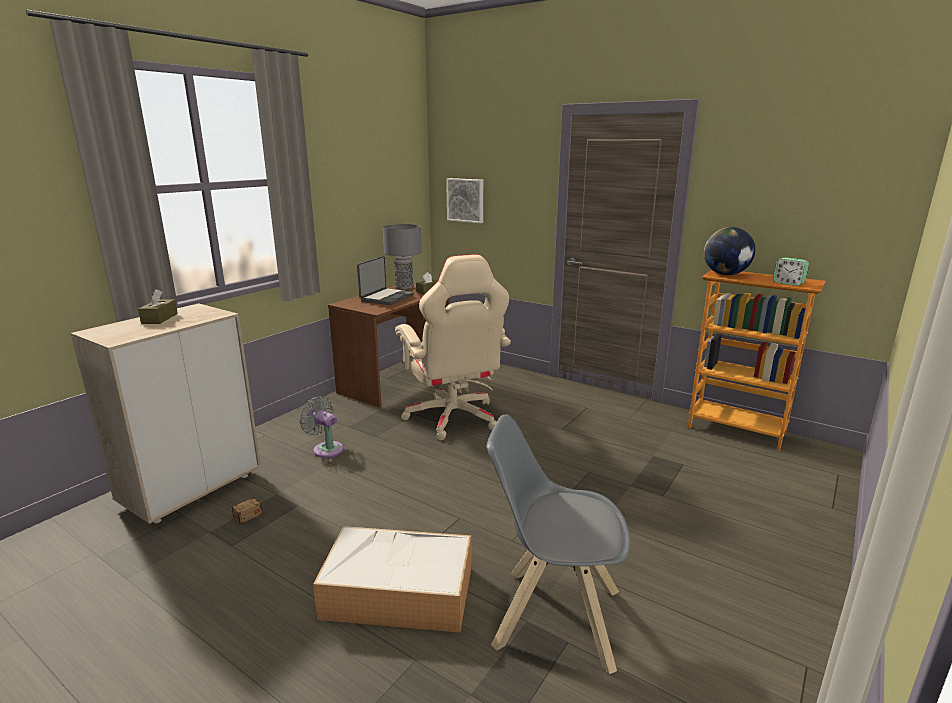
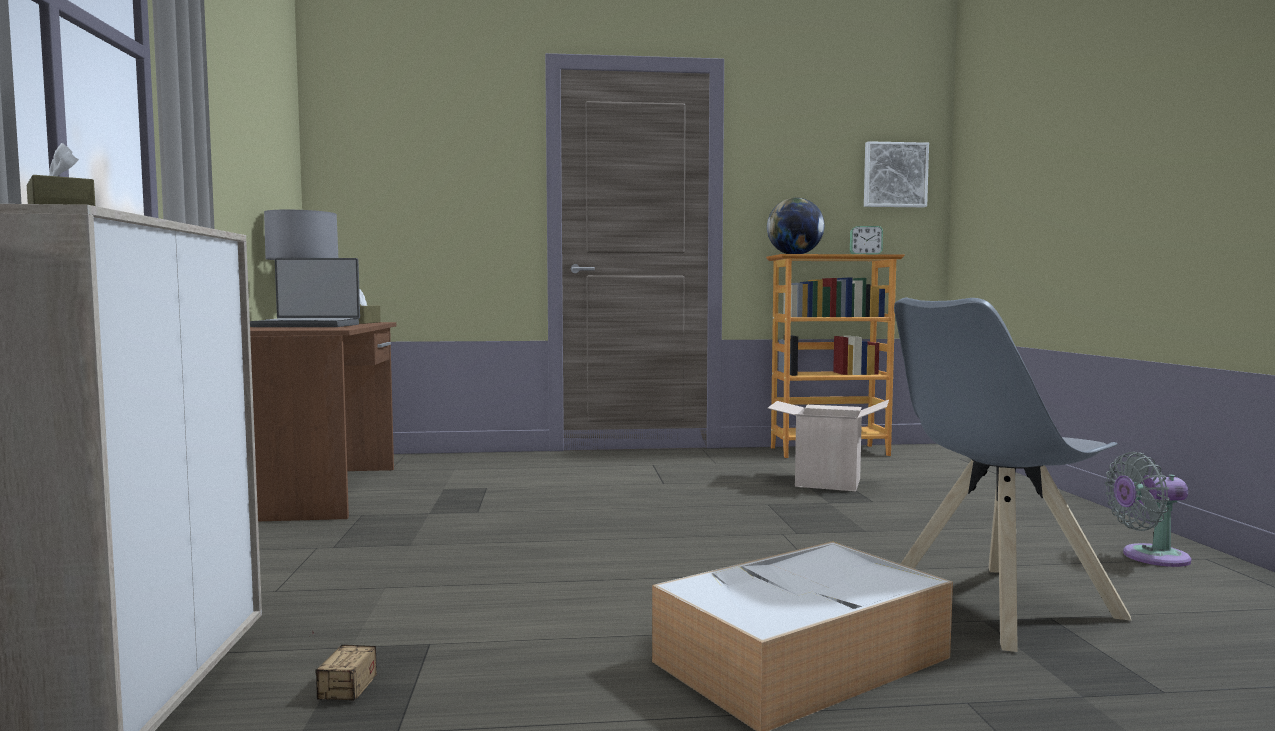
camera: 40 degrees left, 15 degrees down
grey fan [299,396,344,458] -> grey fan moved to [1105,452,1191,567]
laptop [357,256,414,305] -> laptop turned 105 degrees clockwise [250,258,360,327]
beige office chair [395,254,511,440] -> none
picture [446,178,483,223] -> picture moved to [864,141,929,207]
none -> cardboard box [768,400,889,491]

